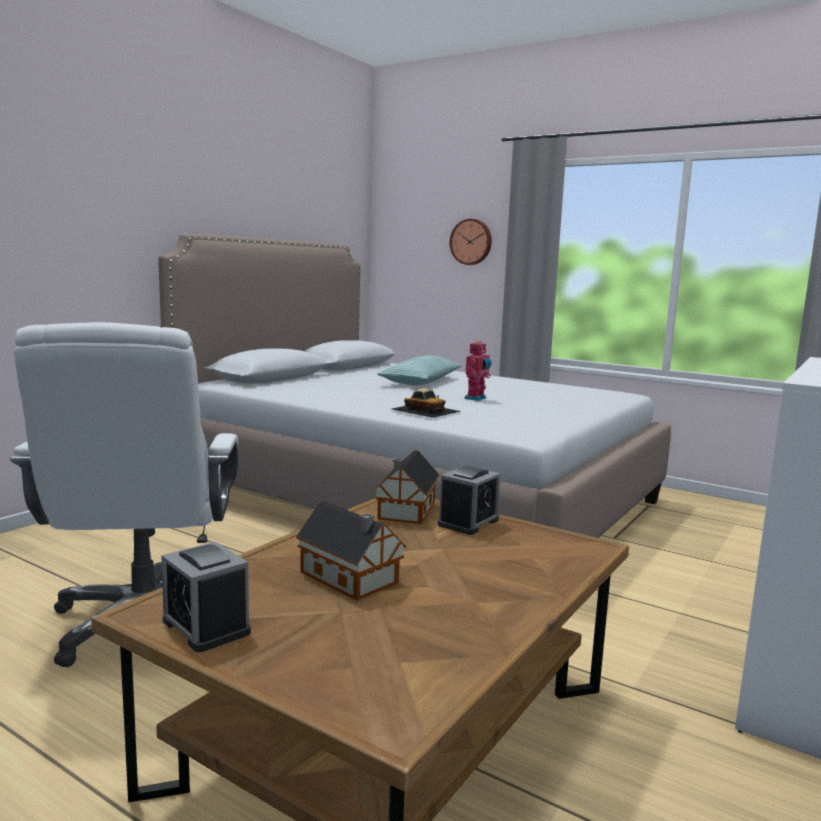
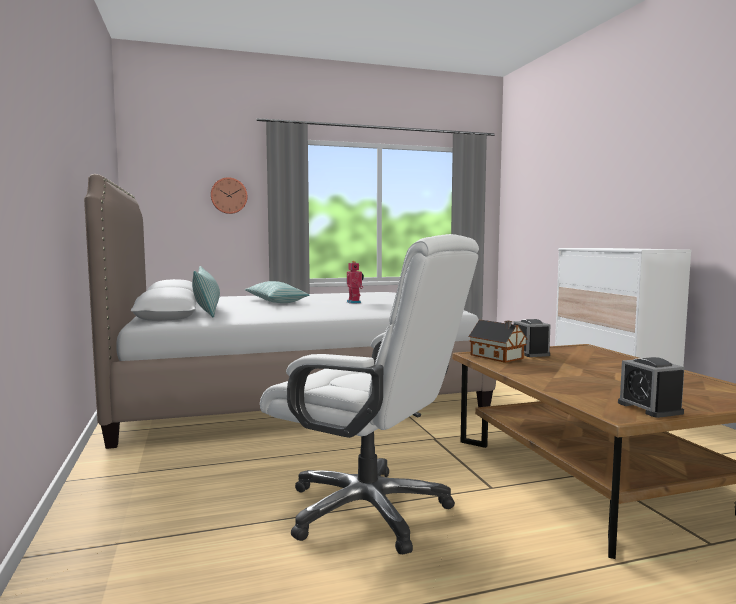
camera: 50 degrees left, 5 degrees down
alarm clock [161,542,251,652] -> alarm clock turned 75 degrees clockwise [618,357,684,418]
toy house [296,501,406,600] -> none
toy car [392,388,461,418] -> none
none -> pillow [192,266,220,317]

